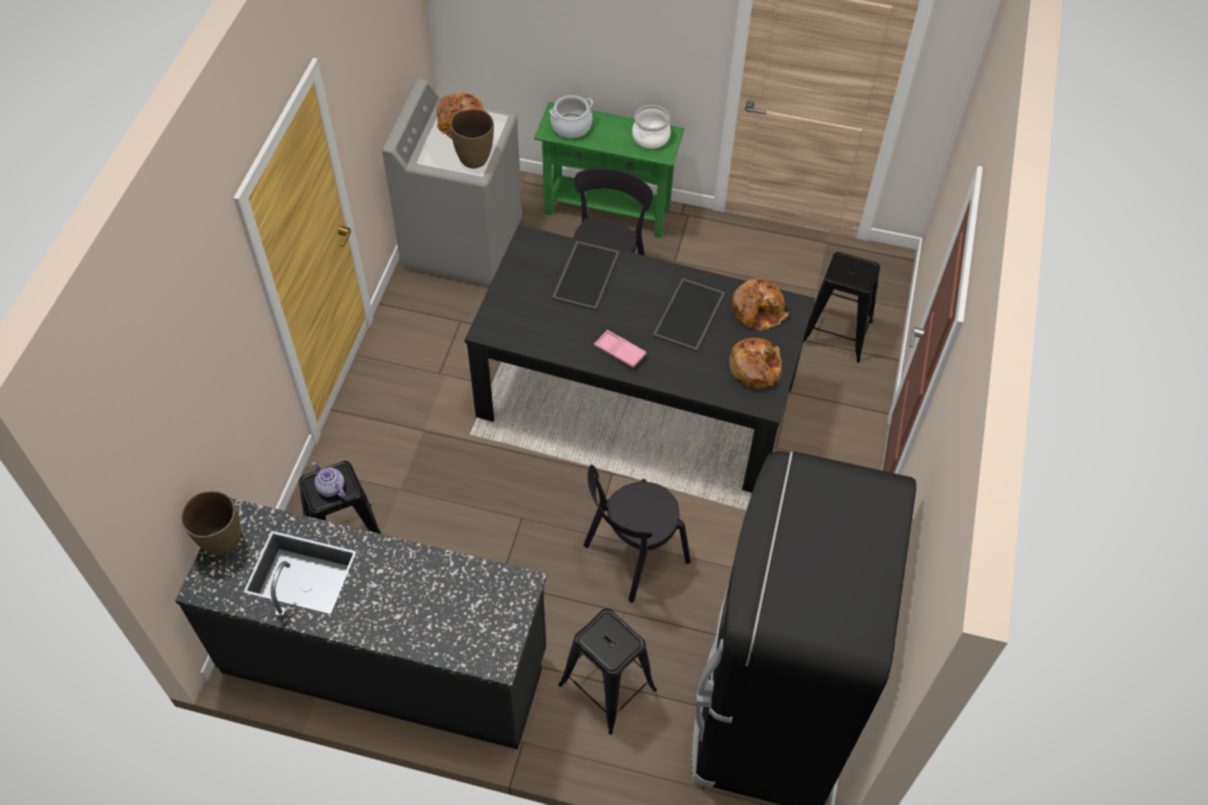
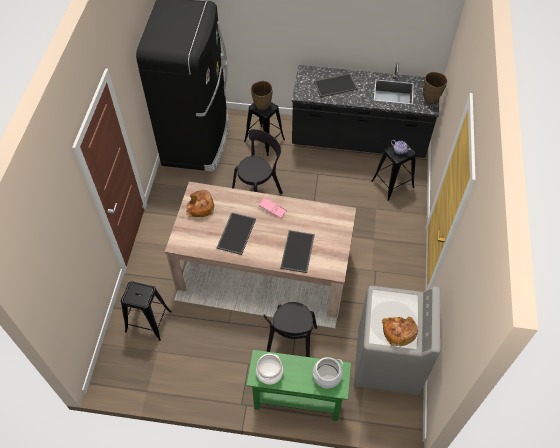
camera: 175 degrees right, 0 degrees up
brown vase [450,109,494,168] -> brown vase moved to [251,81,272,110]
black dining table [465,225,815,493] -> beige dining table [165,182,357,318]
bread [732,278,789,331] -> none
none -> tray [314,74,358,97]

